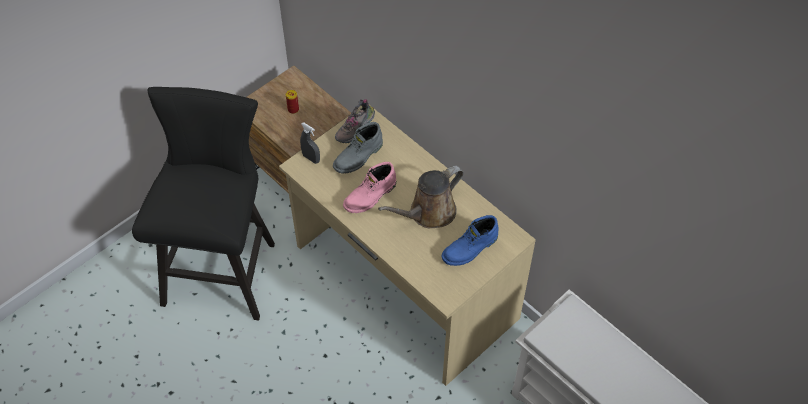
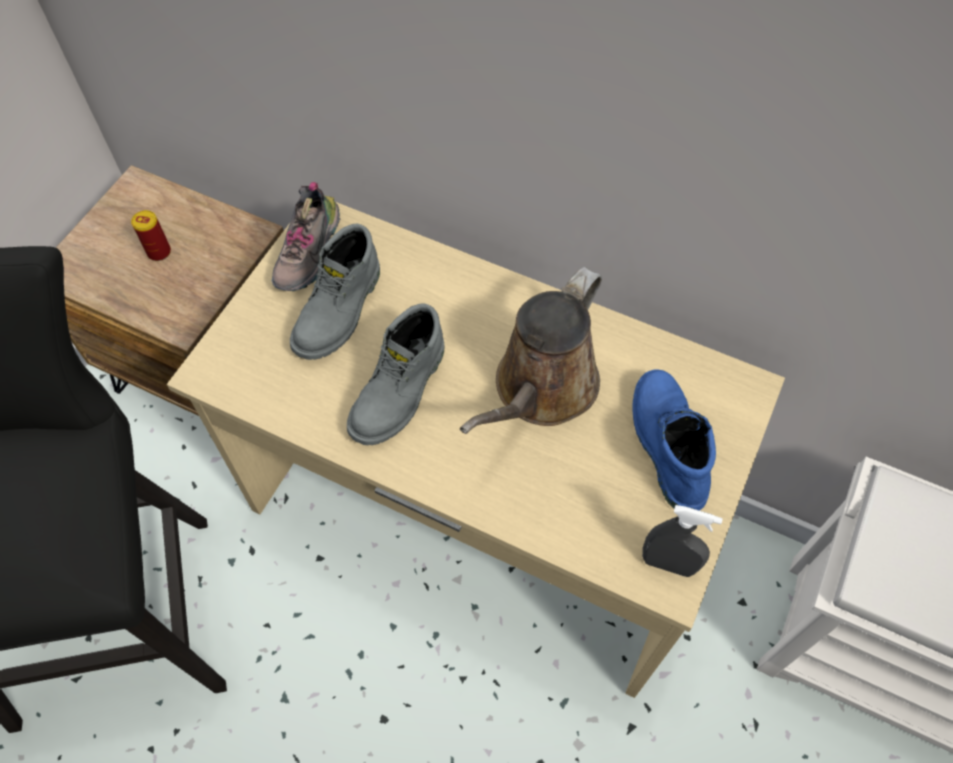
camera: 20 degrees left, 5 degrees up
grey spray bottle [300,122,320,164] -> grey spray bottle moved to [642,505,723,577]
pink boot [343,162,396,213] -> grey boot [347,304,444,445]
blue boot [441,215,499,266] -> blue boot turned 135 degrees clockwise [632,370,716,511]

